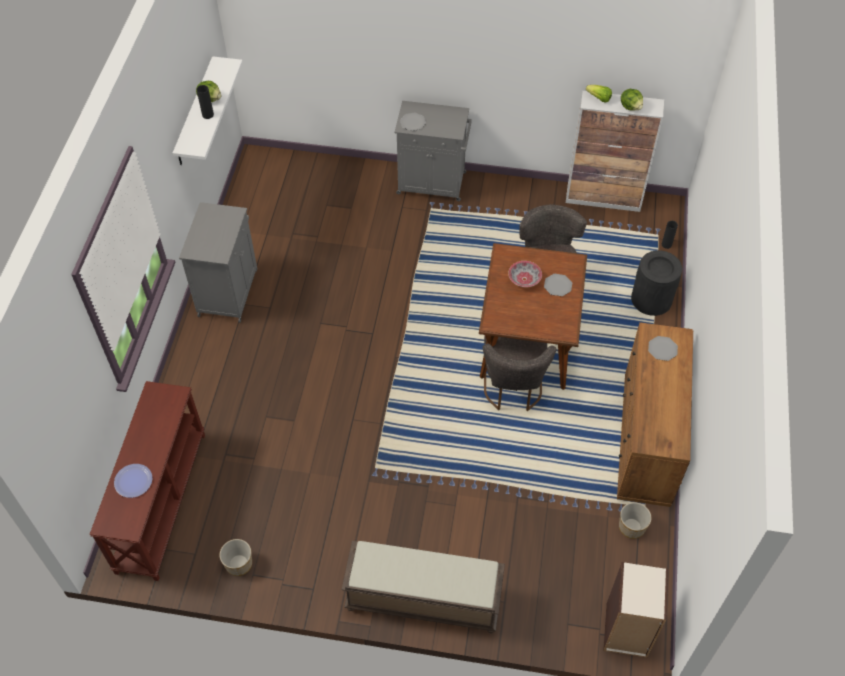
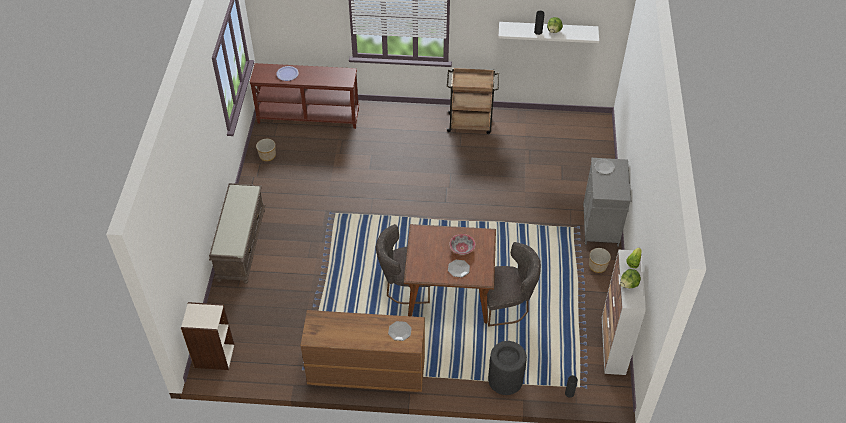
camera: 85 degrees right, 5 degrees down
grey cabinet [179,202,258,323] -> brown cart [446,68,499,134]
planter [619,502,652,539] -> planter moved to [589,248,611,273]

